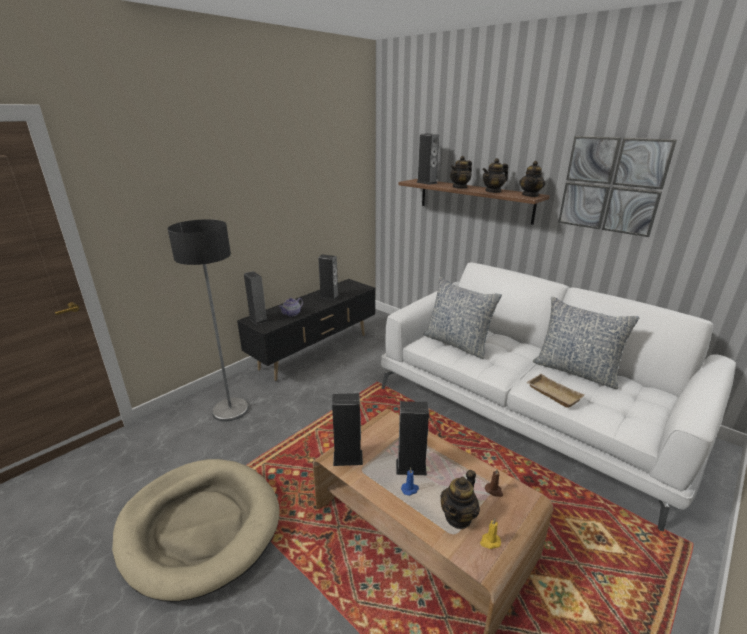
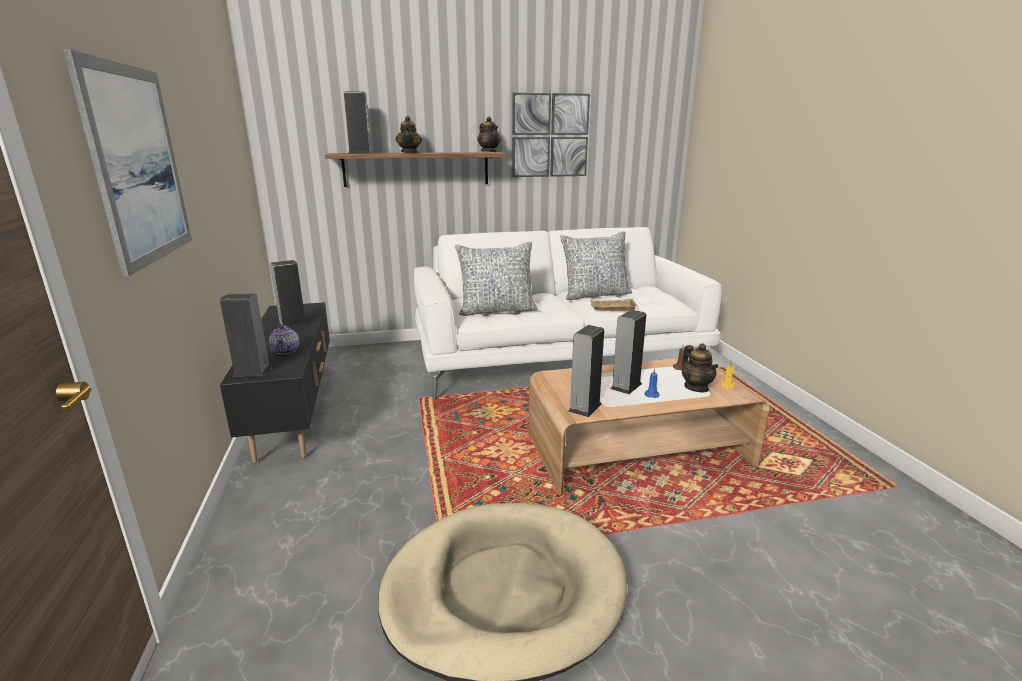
camera: 55 degrees left, 5 degrees down
floor lamp [167,219,249,422] -> none
teapot [482,158,508,193] -> none
none -> picture [63,49,192,277]

